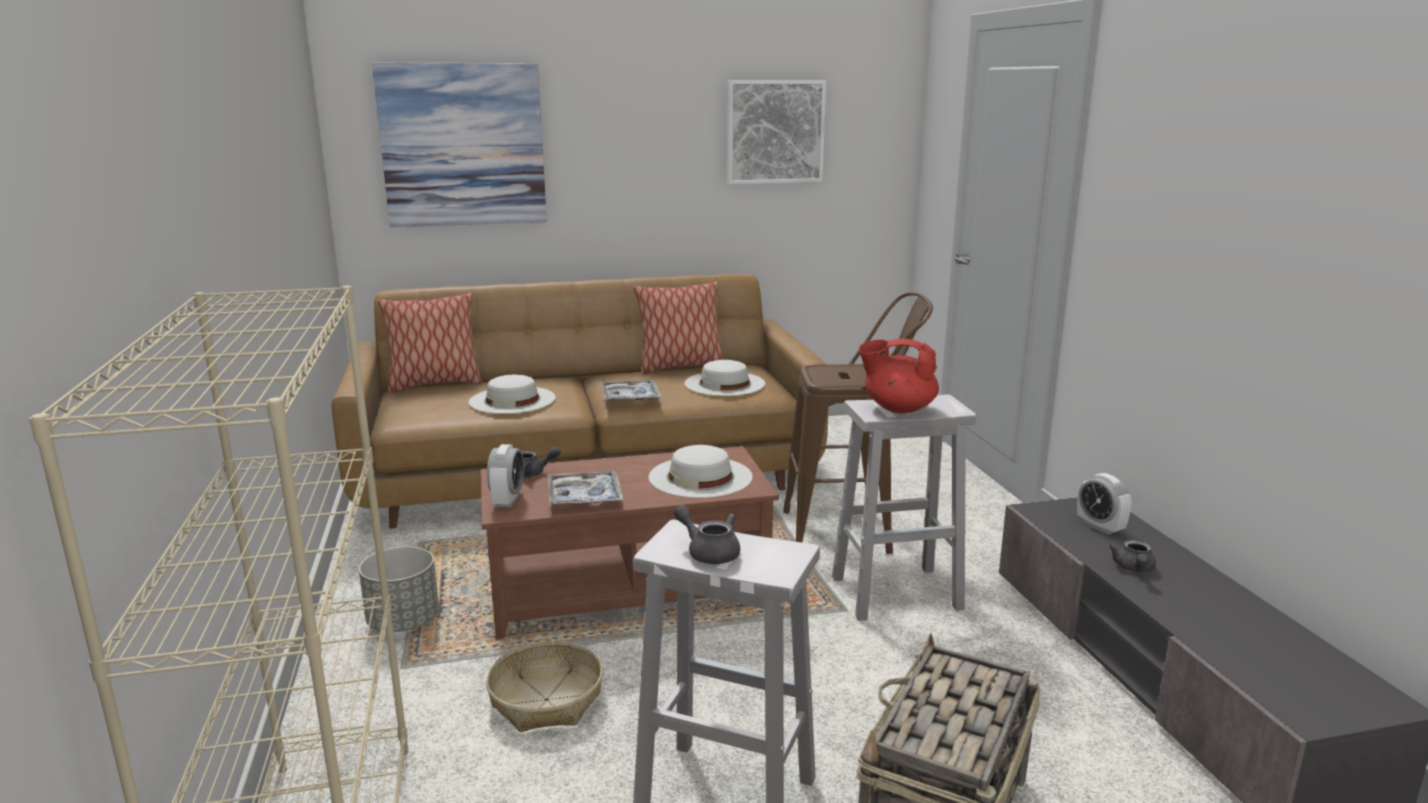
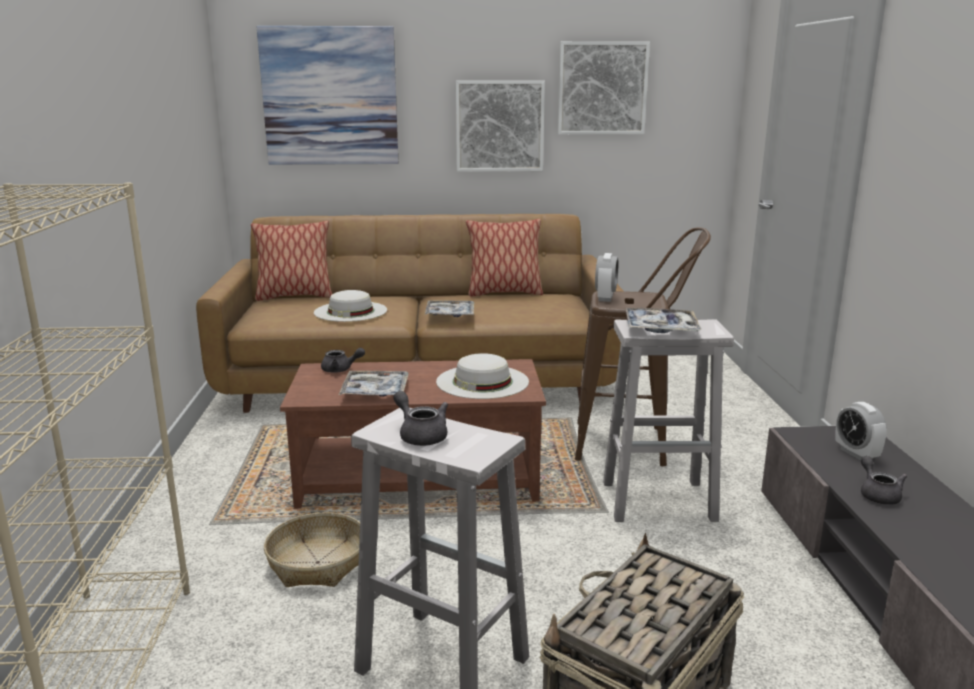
camera: 10 degrees right, 0 degrees up
grey planter [359,547,439,632] -> none
alarm clock [487,444,524,508] -> alarm clock moved to [595,253,618,302]
white hat [685,360,765,396] -> none
red teapot [859,339,939,413] -> tray [626,308,701,333]
grey teapot [1109,540,1156,573] -> grey teapot turned 150 degrees clockwise [861,456,907,505]
none -> picture [456,80,545,172]

